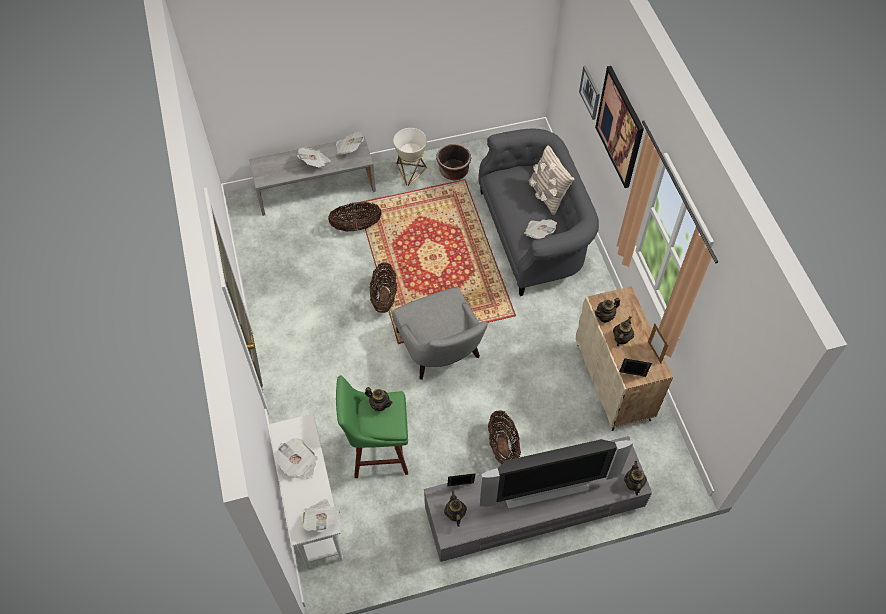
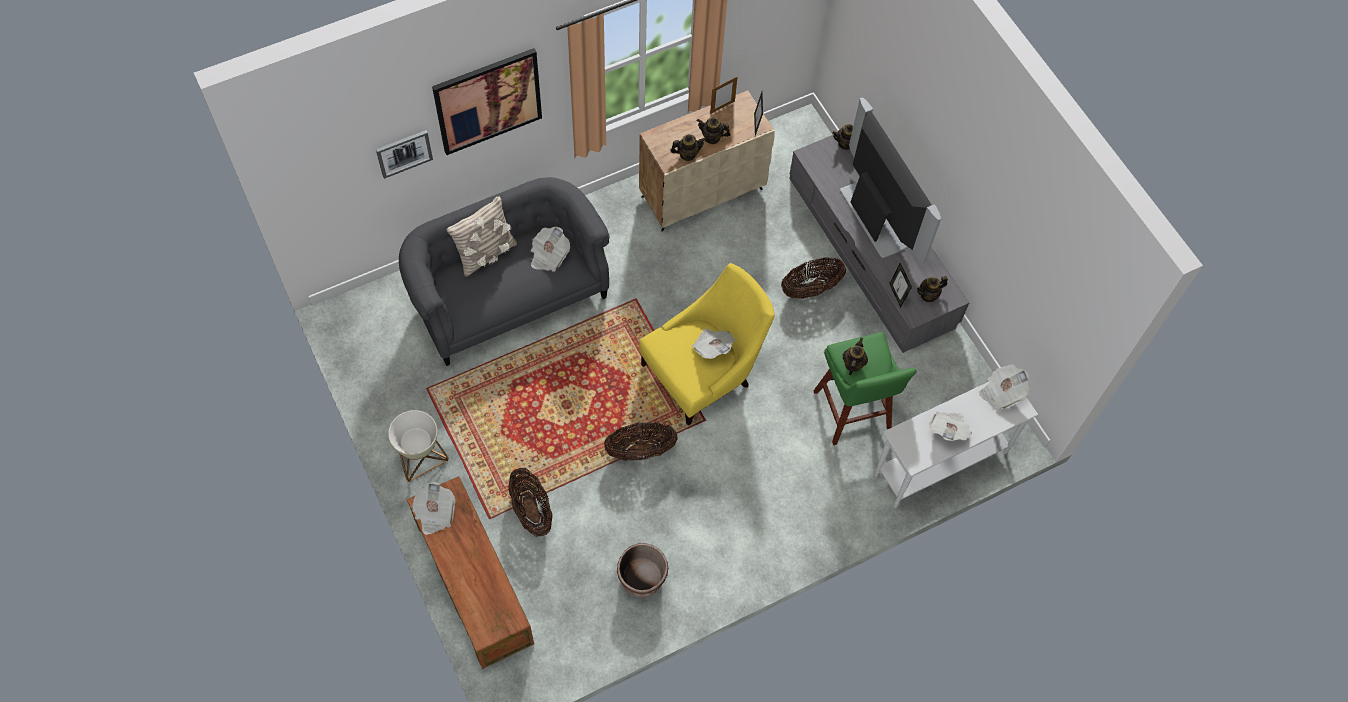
camera: 105 degrees left, 5 degrees up
grey bench [249,136,376,216] -> brown bench [407,476,534,669]
newspaper [297,147,331,168] -> newspaper moved to [692,329,735,359]
grey armchair [392,287,488,380] -> yellow armchair [639,263,775,425]
brown planter [436,144,471,180] -> brown planter moved to [617,543,668,597]
teapot [595,298,620,323] -> teapot turned 60 degrees counterclockwise [670,134,706,161]

